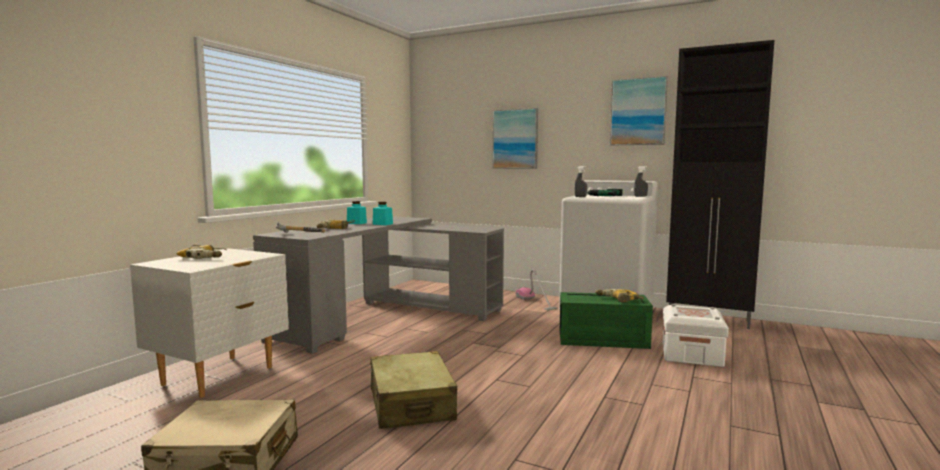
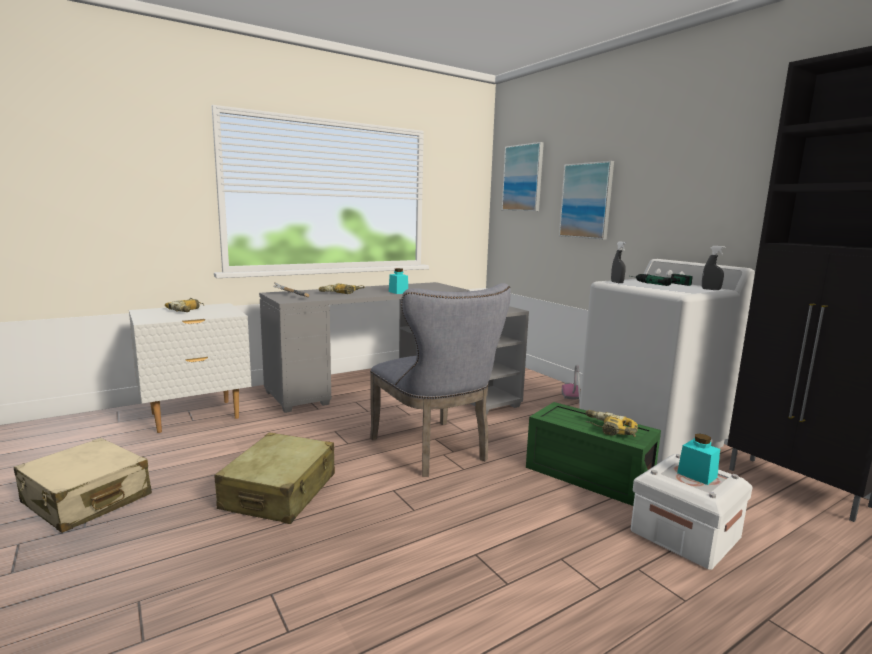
camera: 30 degrees right, 5 degrees up
turquoise jar [347,201,367,224] -> turquoise jar moved to [677,434,720,485]
picture [610,76,668,146] -> picture moved to [502,142,544,211]
none -> grey chair [370,283,511,477]

